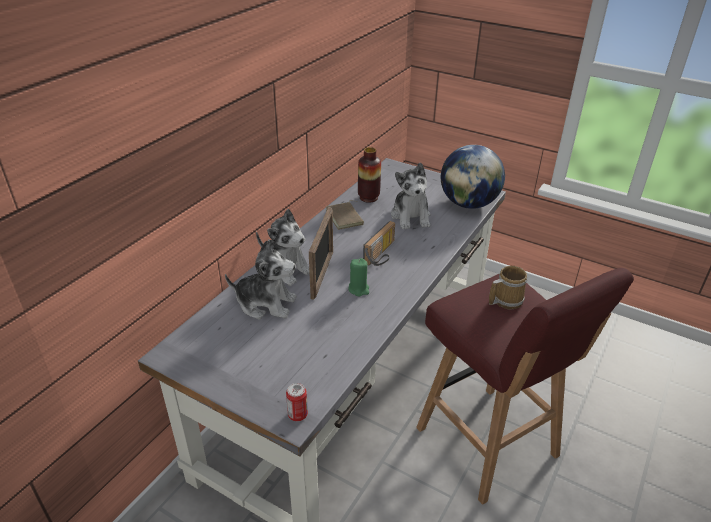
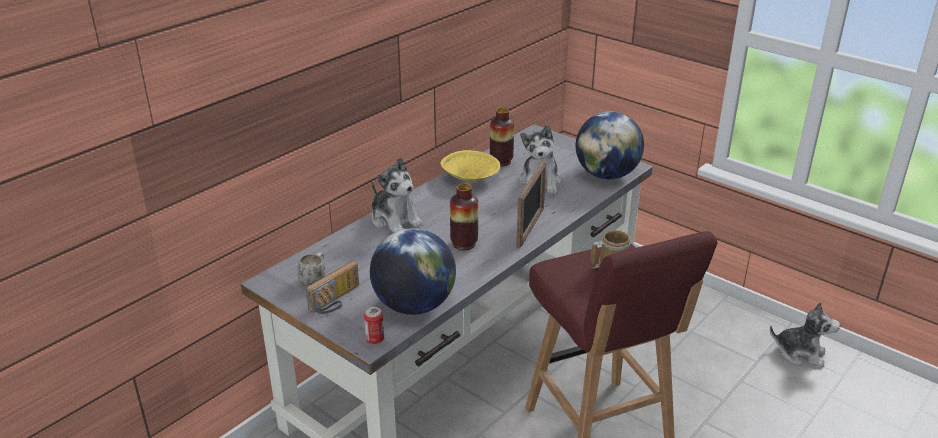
camera: 10 degrees right, 5 degrees down
plush toy [225,239,297,319] -> plush toy moved to [770,302,840,367]
picture frame [309,207,333,300] -> picture frame moved to [516,161,546,249]
brown book [326,201,364,230] -> yellow bowl [440,150,500,182]
green candle [348,258,369,297] -> vase [450,183,478,250]
radio [363,221,395,266] -> radio moved to [306,261,359,314]
none -> white mug [297,252,325,285]
none -> globe [370,228,456,315]

